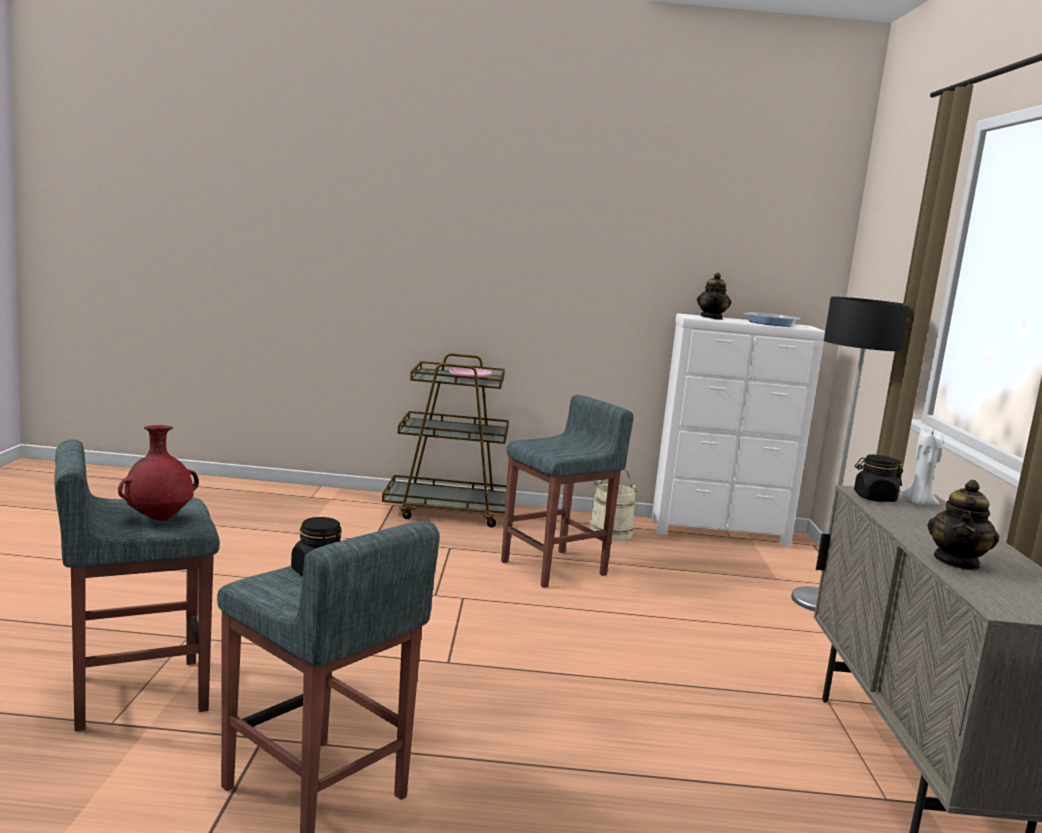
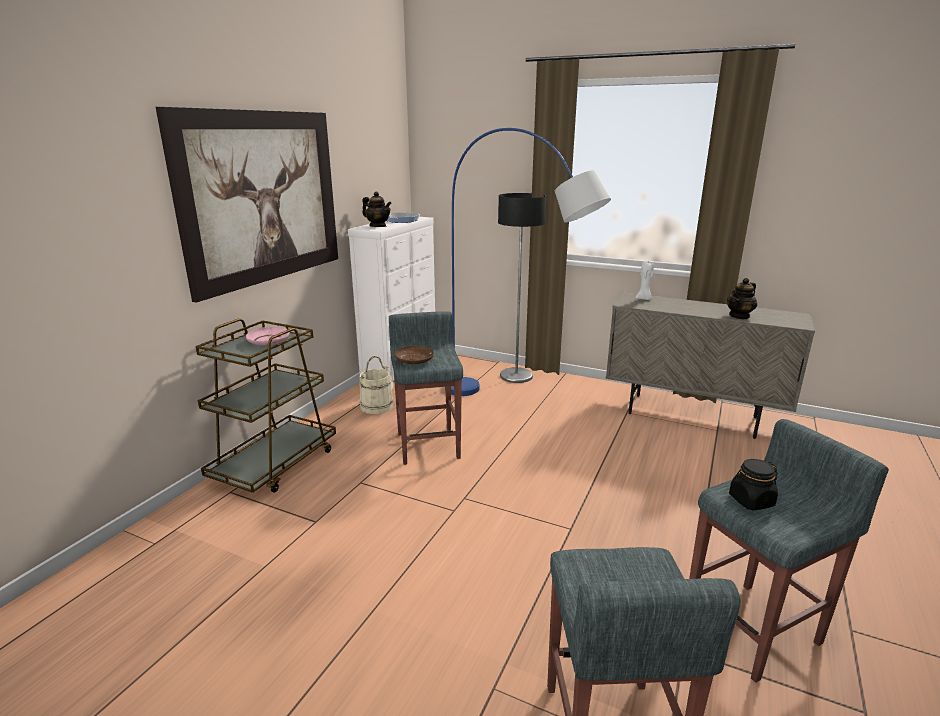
camera: 65 degrees left, 10 degrees up
red vase [118,425,199,521] -> none
black jar [854,454,903,502] -> none
teapot [928,480,999,571] -> teapot turned 90 degrees clockwise [727,278,757,319]
none -> picture [156,107,338,303]
none -> brown plate [394,346,434,364]
none -> blue floor lamp [451,128,611,396]

